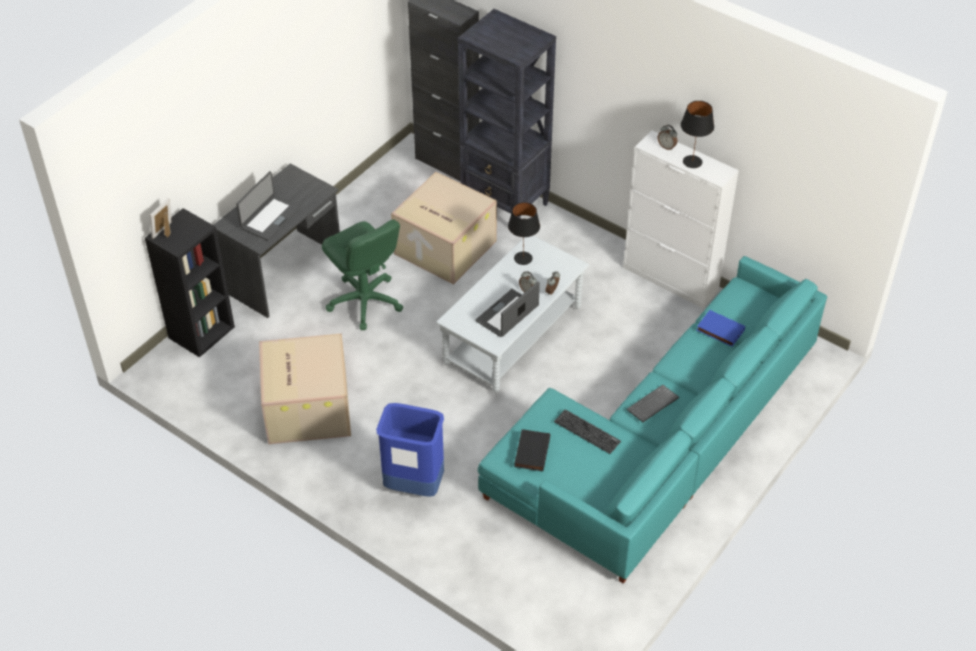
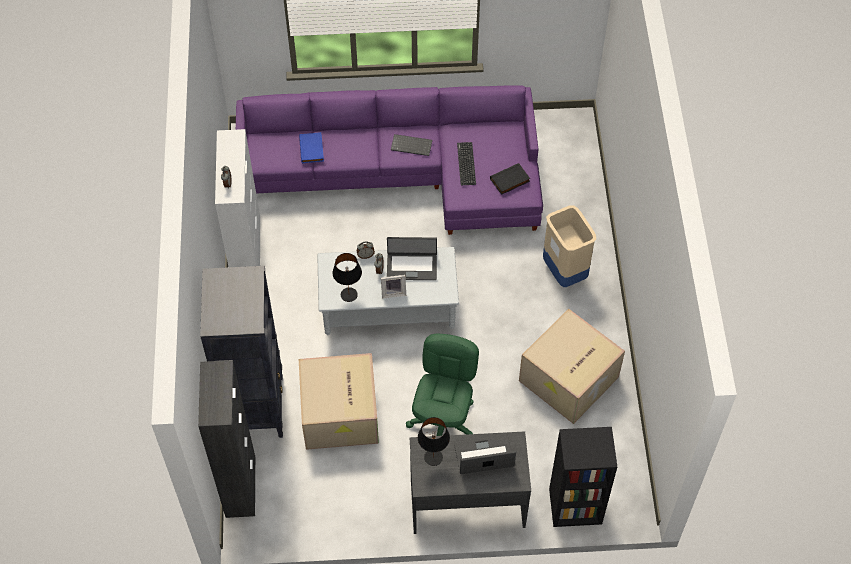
camera: 130 degrees left, 10 degrees up
picture frame [150,198,171,239] -> picture frame moved to [381,275,406,299]
blue trash can [376,403,444,497] -> beige trash can [543,205,596,287]
turquoise sofa [478,256,827,584] -> purple sofa [236,85,543,235]
black table lamp [681,101,714,168] -> black table lamp moved to [418,417,450,466]

